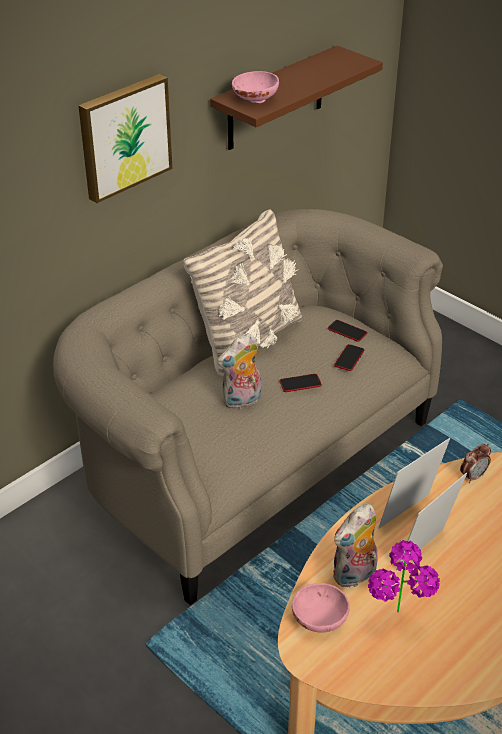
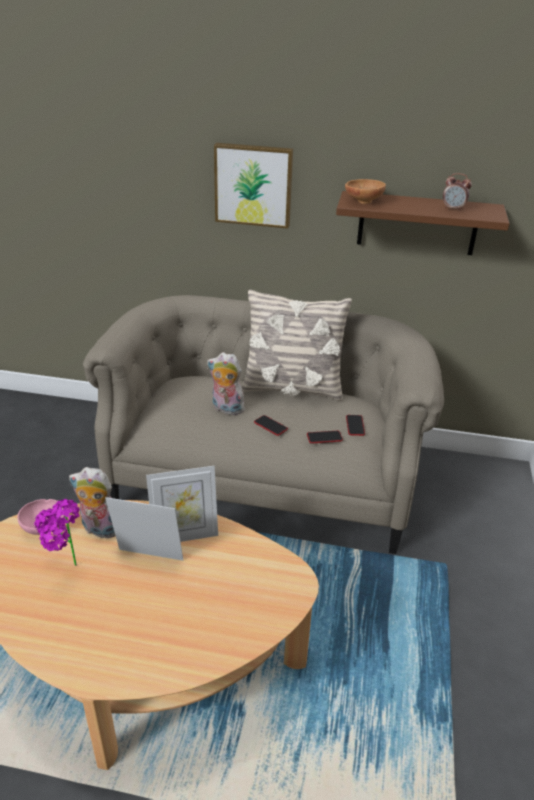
camera: 55 degrees right, 5 degrees down
pink bowl [232,71,279,103] -> brown bowl [345,179,386,204]
picture frame [378,438,450,528] -> picture frame turned 150 degrees clockwise [146,466,218,542]
alarm clock [460,443,491,483] -> alarm clock moved to [443,173,472,211]

